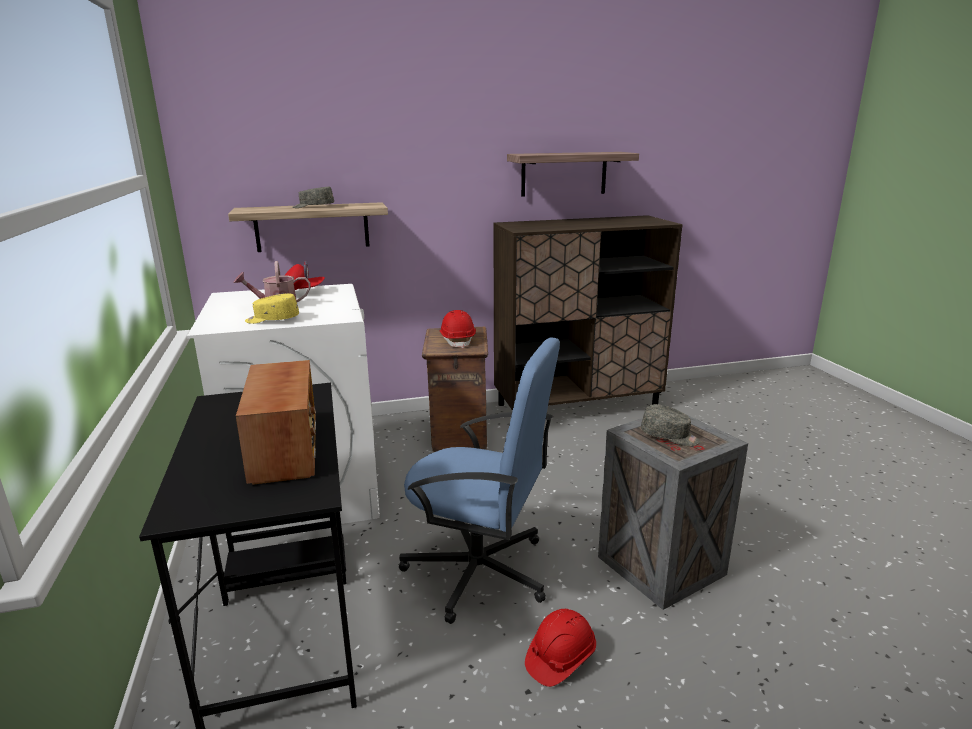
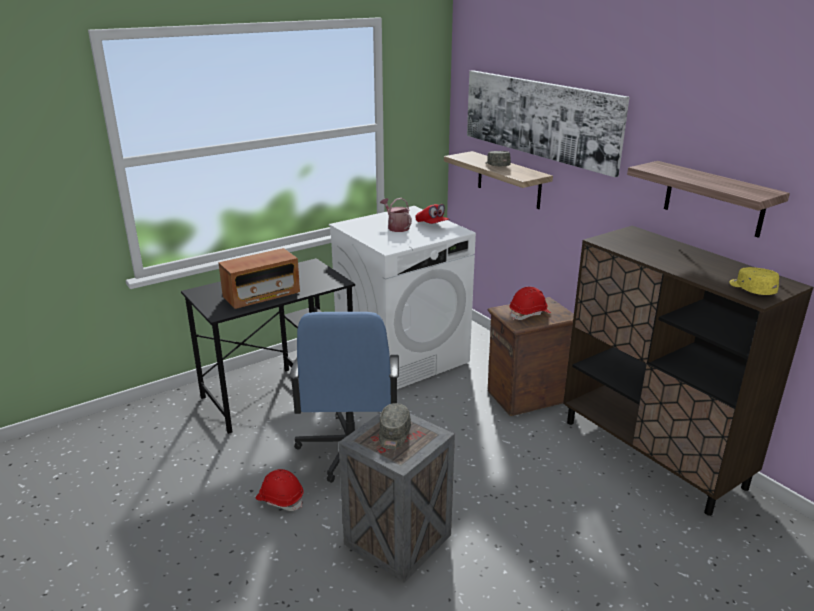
camera: 70 degrees right, 5 degrees up
yellow cap [245,293,299,324] -> yellow cap moved to [729,267,779,295]
none -> picture [467,70,630,177]

